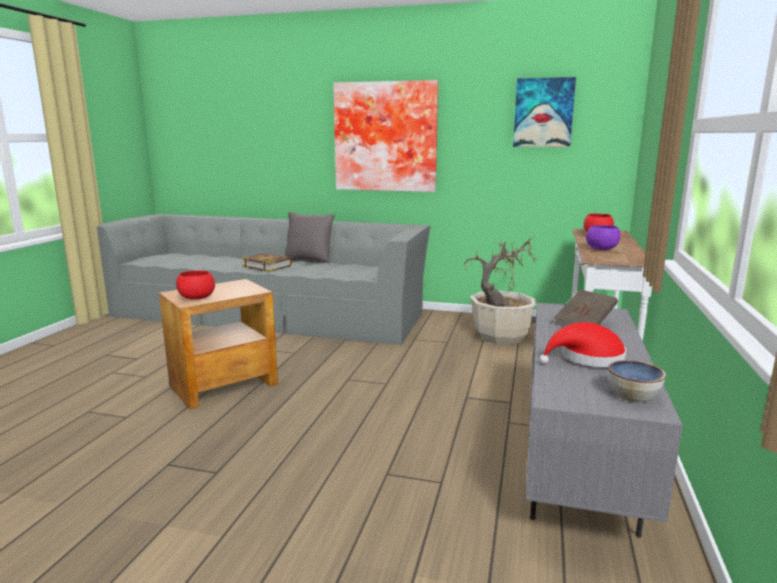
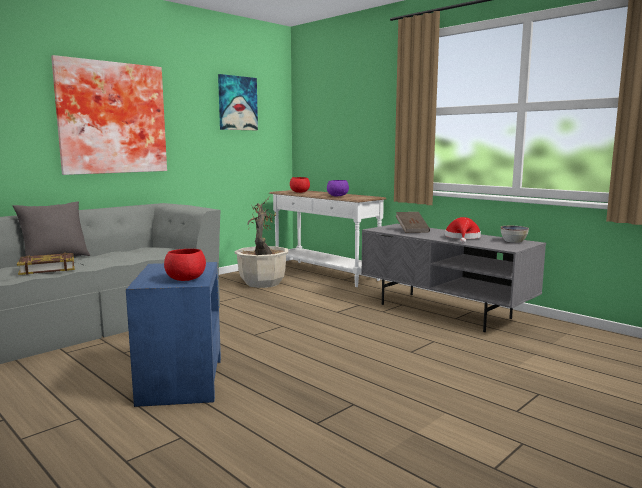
camera: 60 degrees left, 5 degrees down
brown side table [159,279,278,409] -> blue side table [126,262,221,407]

